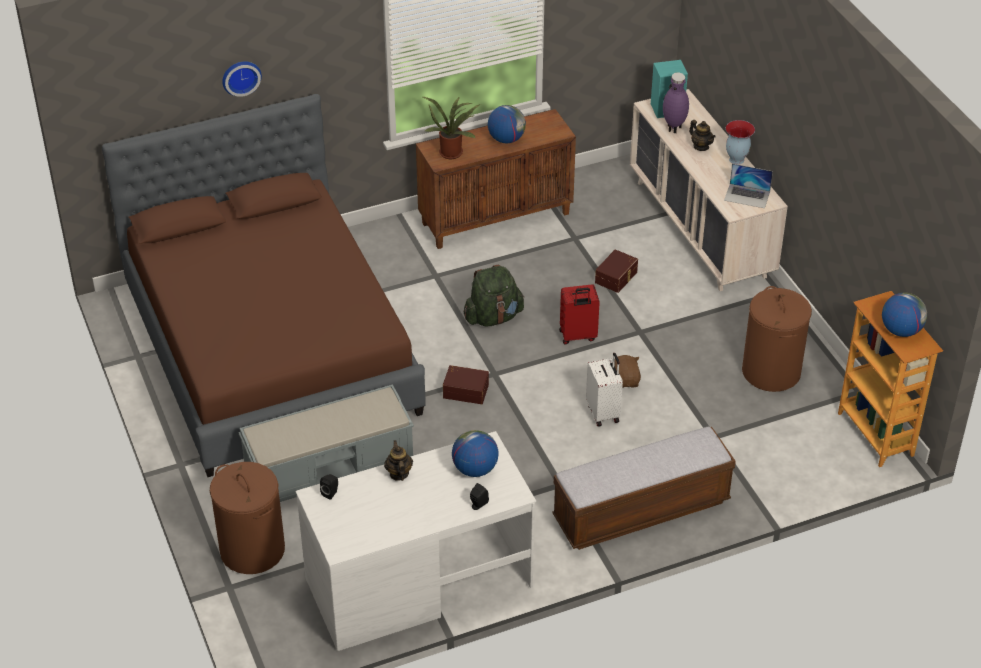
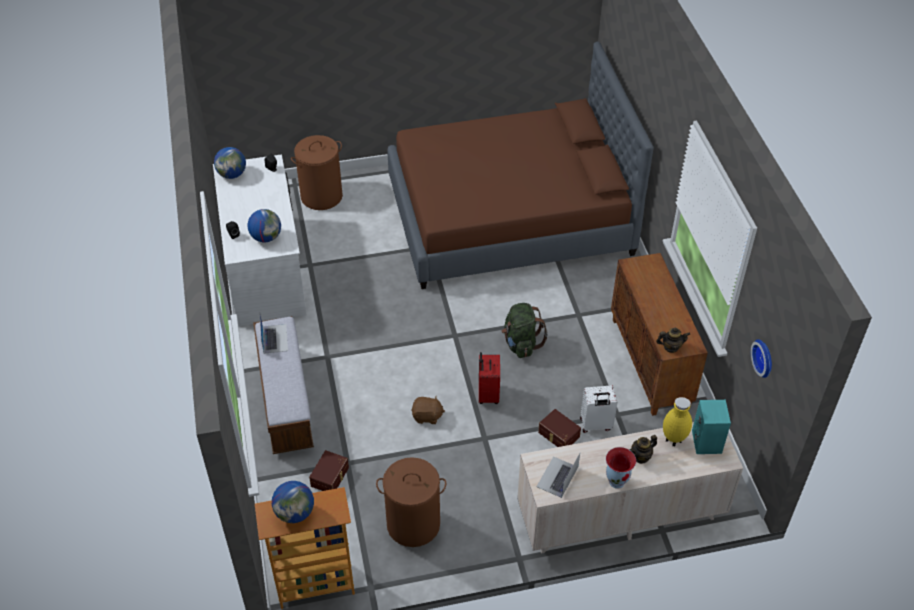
camera: 100 degrees right, 5 degrees up
wall clock [222,62,262,97] -> wall clock moved to [751,339,772,378]
grey bench [238,384,414,502] -> none
teapot [384,440,413,481] -> teapot moved to [656,328,690,353]
potted plant [423,96,480,159] -> none
brown storage box [443,365,489,404] -> brown storage box moved to [309,450,349,491]
globe [488,105,526,143] -> globe moved to [214,147,246,179]
white suitcase [586,353,623,427] -> white suitcase moved to [580,385,617,433]
purple vase [663,73,689,133] -> yellow vase [663,397,692,446]
none -> laptop [260,314,288,354]

